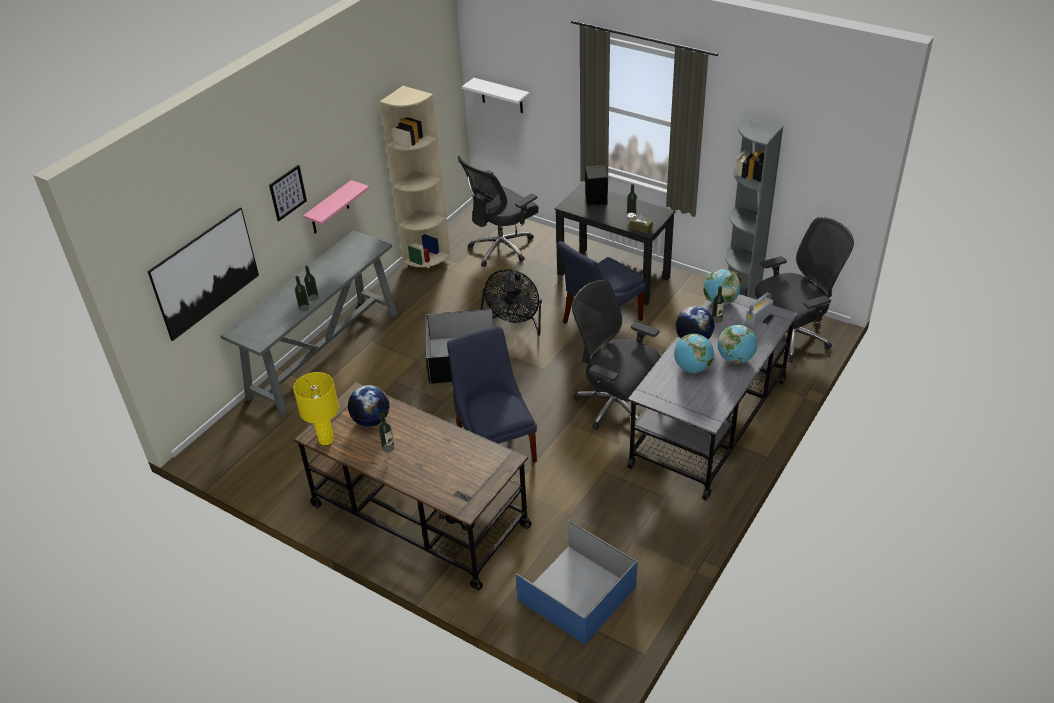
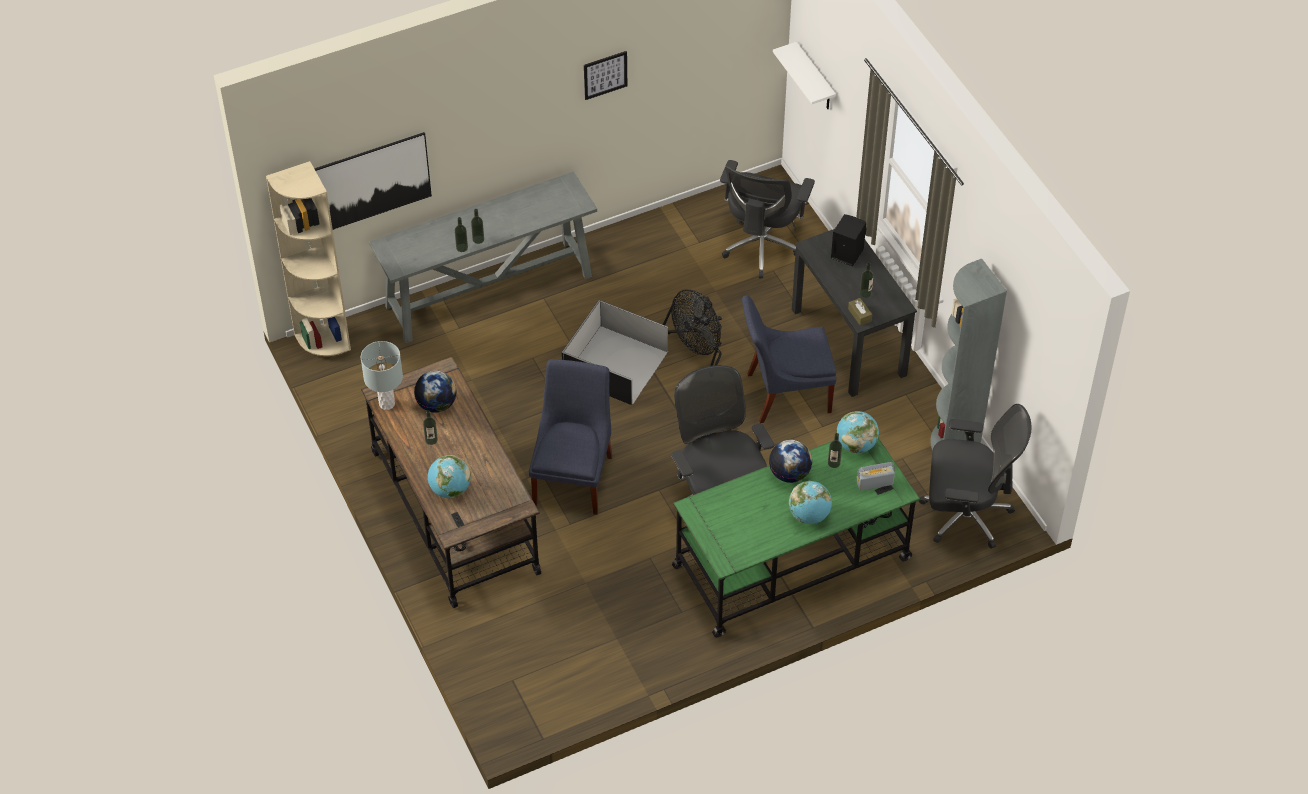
camera: 30 degrees right, 10 degrees up
picture [269,165,307,222] -> picture moved to [584,51,627,100]
yellow table lamp [293,372,339,445] -> grey table lamp [361,341,403,410]
pink shelf [303,180,369,234] -> none
beige bookcase [380,86,450,268] -> beige bookcase moved to [266,161,351,356]
office chair [458,156,539,267] -> office chair turned 60 degrees counterclockwise [720,160,815,278]
blue storage box [516,520,638,645] -> none
grey desk [628,294,798,501] -> green desk [672,438,920,637]
globe [674,334,714,373] -> globe moved to [428,455,471,498]

